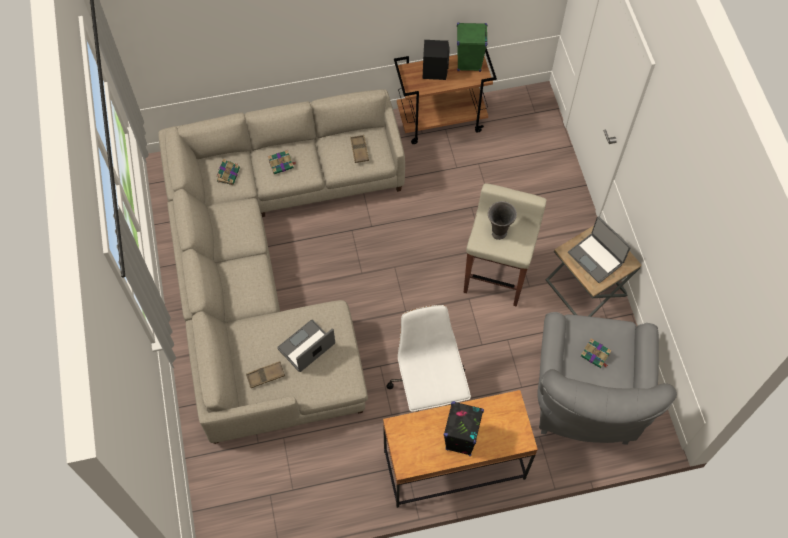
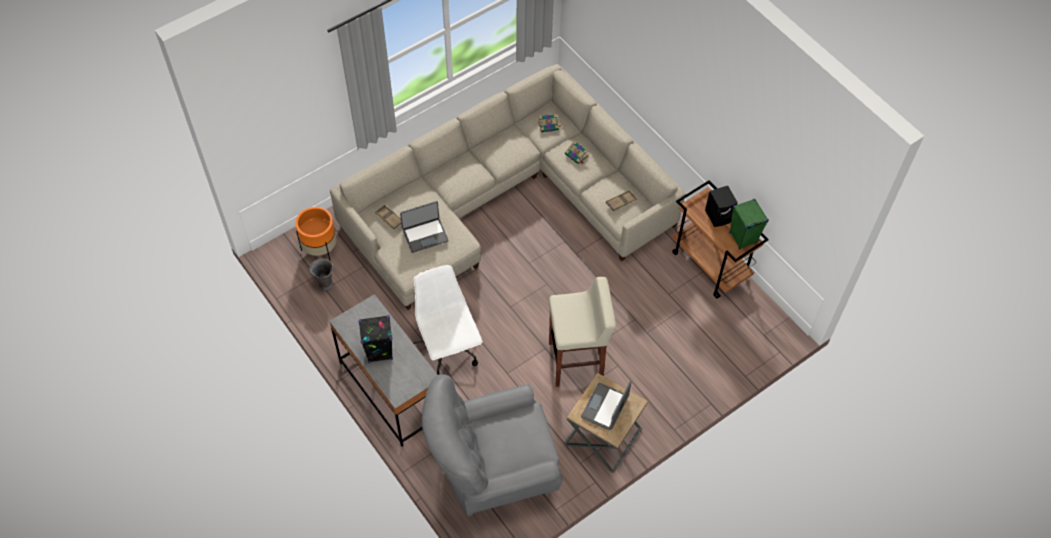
camera: 65 degrees right, 5 degrees down
laptop [277,319,335,372] -> laptop turned 135 degrees clockwise [400,201,449,253]
brown desk [383,390,538,508] -> grey desk [329,294,437,447]
white office chair [386,305,471,412] -> white office chair turned 75 degrees counterclockwise [413,265,483,375]
grey vase [488,201,517,240] -> grey vase moved to [309,258,333,290]
book [581,338,612,368] -> none
none -> orange planter [295,207,337,261]

